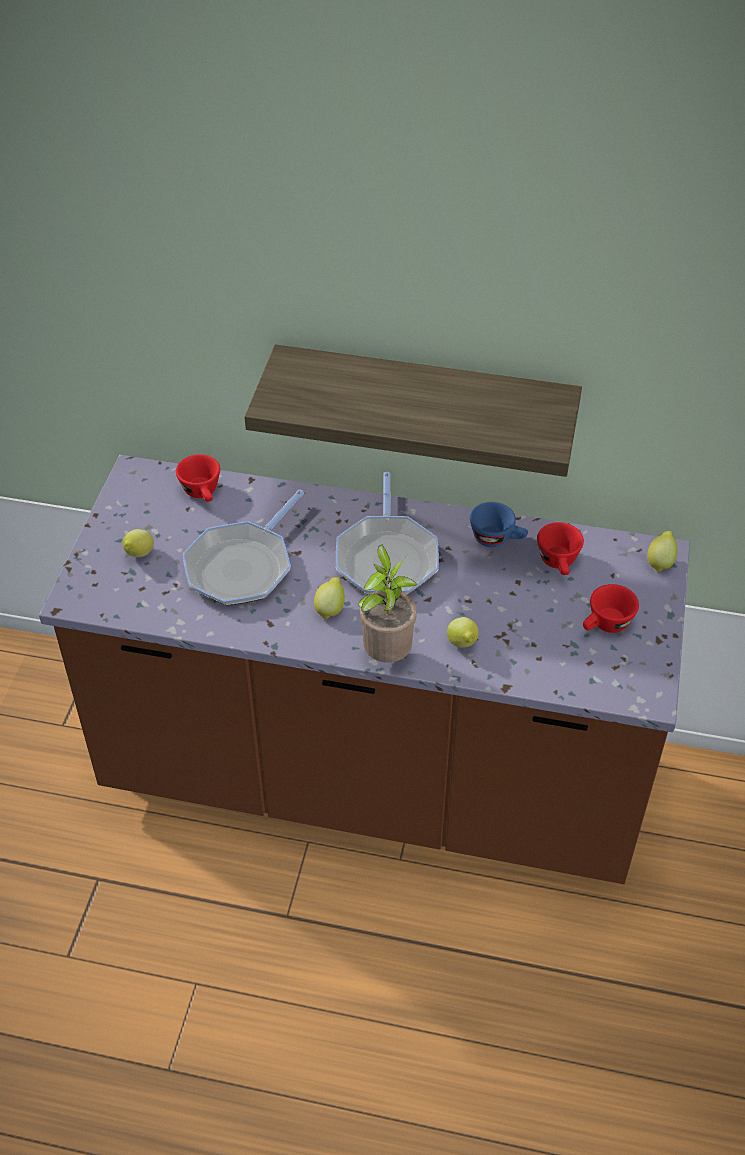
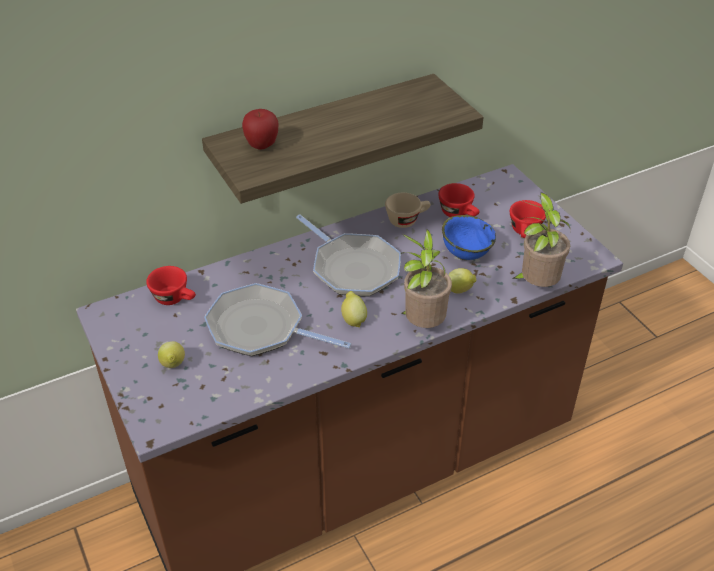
camera: 40 degrees left, 5 degrees down
frying pan [182,490,304,606] -> frying pan turned 120 degrees clockwise [204,283,352,356]
blue cup [470,502,528,547] -> beige cup [385,193,431,228]
lemon [647,531,677,572] -> none
none -> apple [242,109,279,150]
none -> blue bowl [442,215,496,260]
none -> potted plant [512,193,571,287]

